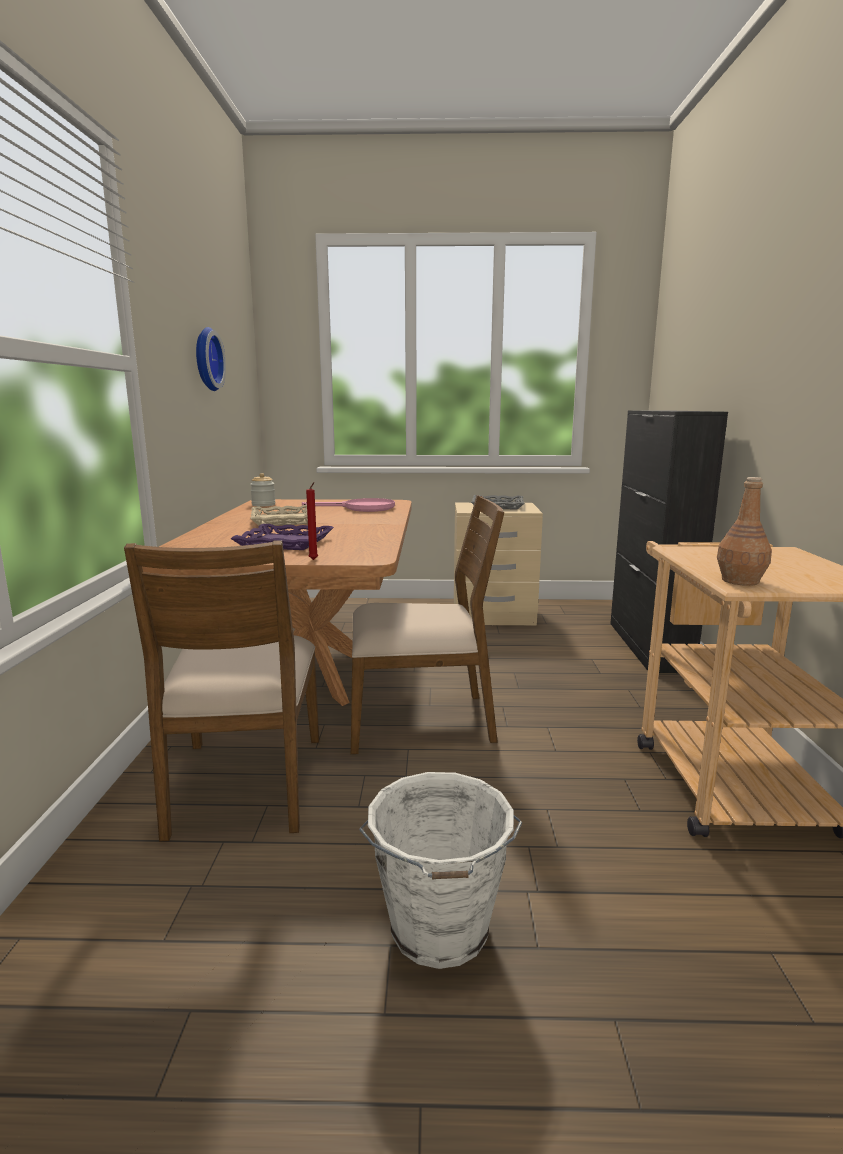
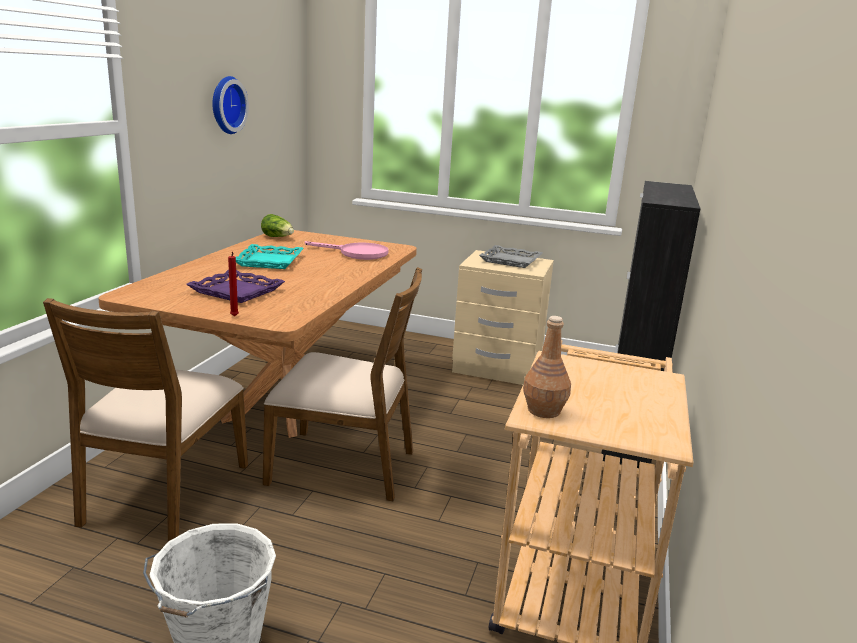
camera: 15 degrees right, 5 degrees up
jar [250,473,275,507] -> lettuce [261,214,294,237]
beige tray [250,505,308,526] -> turquoise tray [236,244,304,269]

